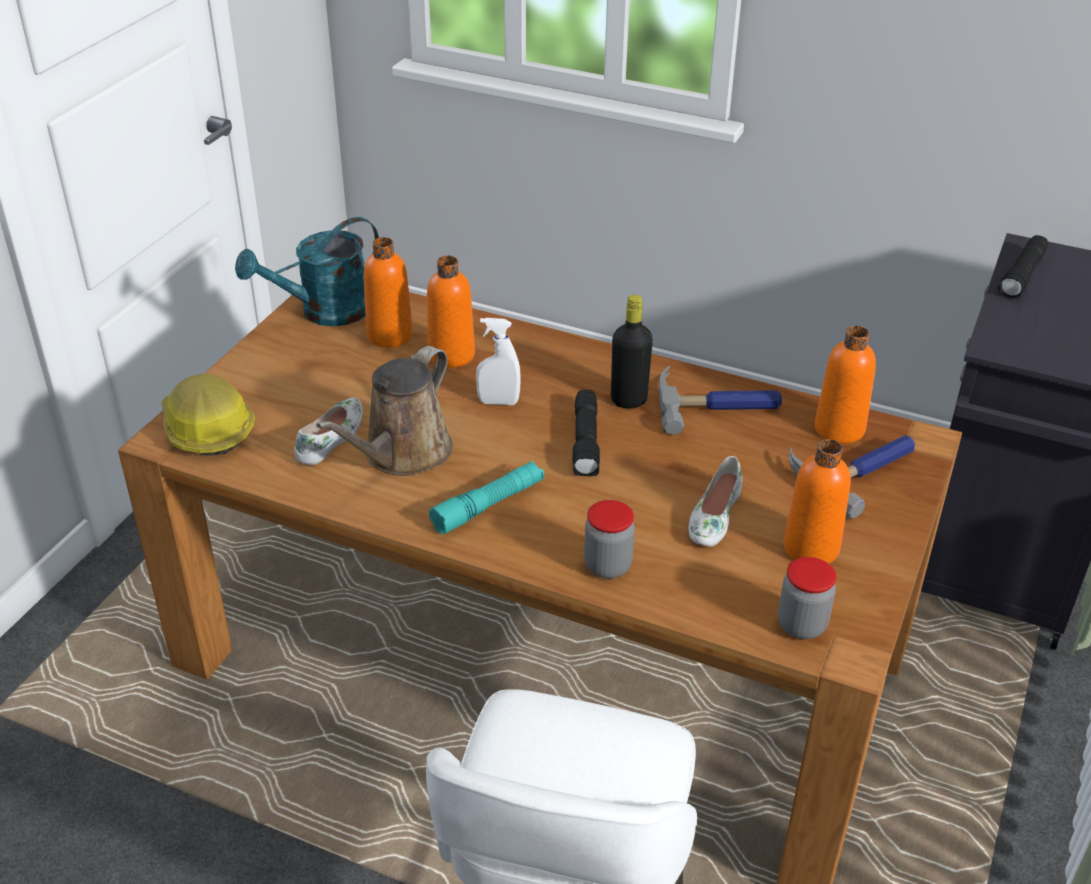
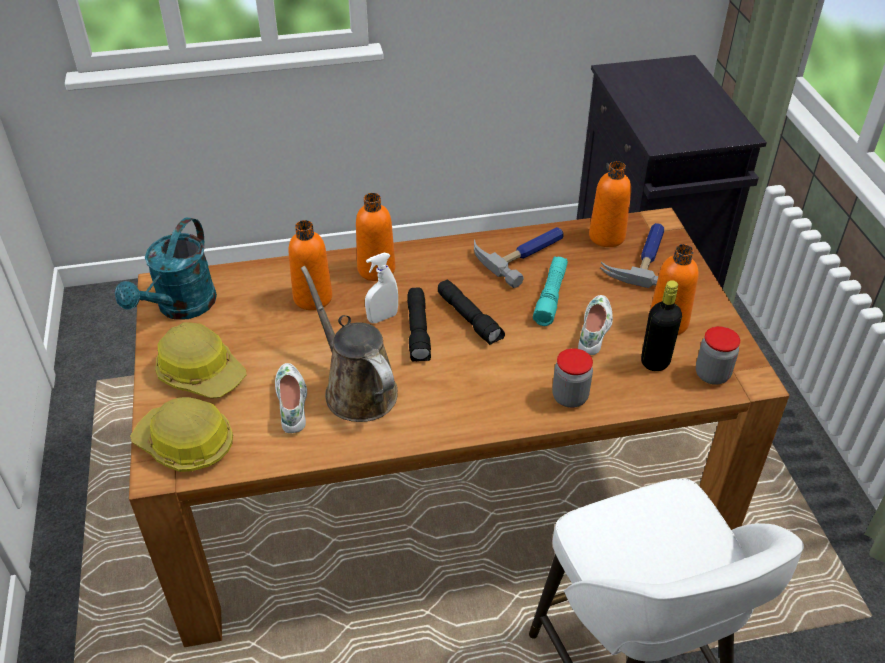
camera: 35 degrees left, 5 degrees up
brown watering can [316,346,453,476] -> brown watering can turned 150 degrees clockwise [301,266,398,422]
orange bottle [364,237,413,348] -> orange bottle moved to [356,193,395,281]
turquoise flashlight [429,461,544,534] -> turquoise flashlight moved to [533,257,568,326]
black bottle [611,295,653,409] -> black bottle moved to [641,280,682,371]
white shoe [688,456,743,547] -> white shoe turned 150 degrees counterclockwise [578,295,613,355]
black flashlight [998,235,1048,298] -> black flashlight moved to [407,288,431,362]
none -> hard hat [155,322,246,398]

